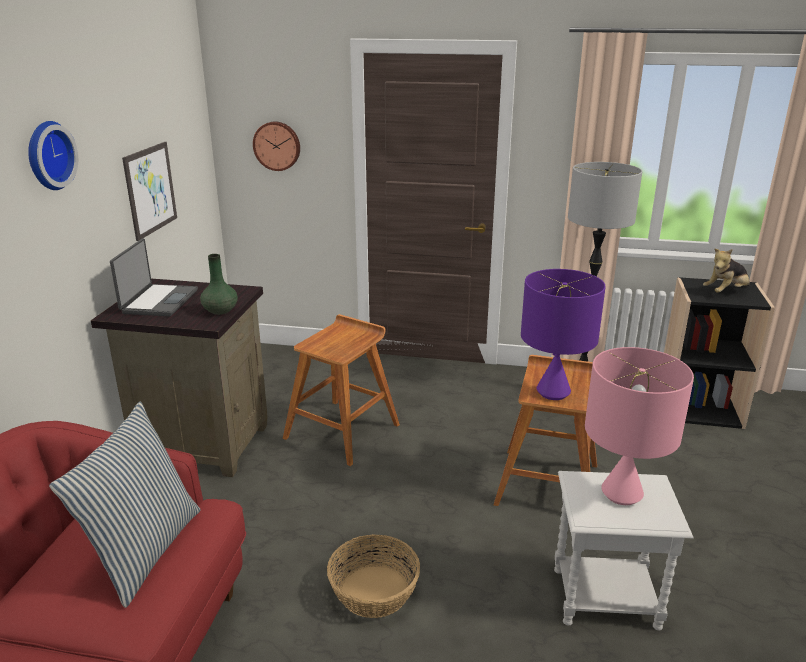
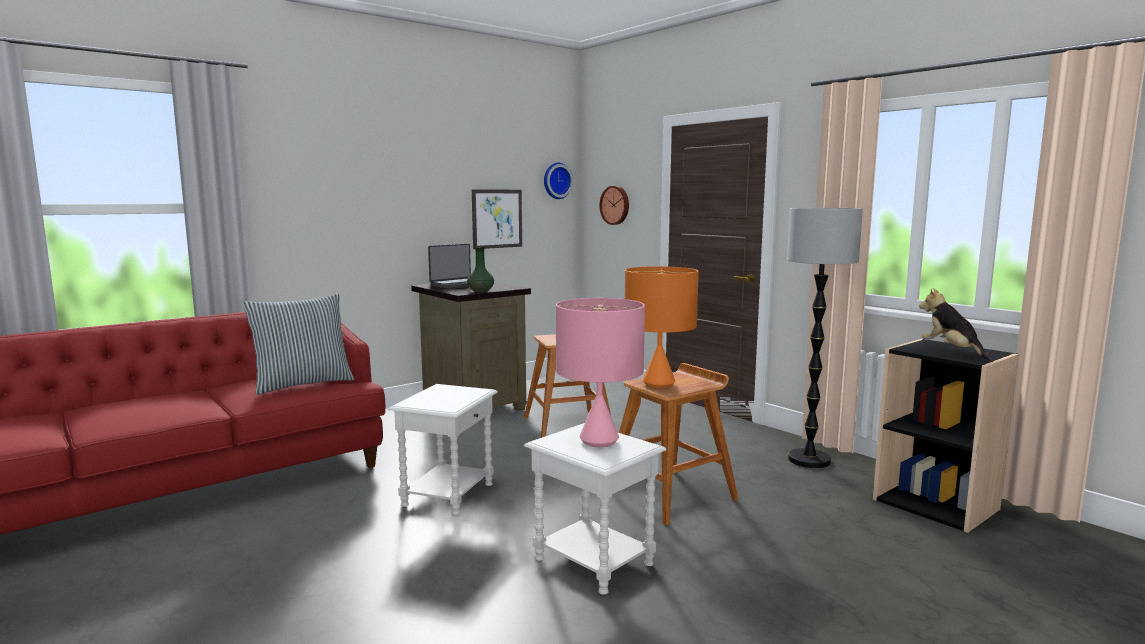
camera: 40 degrees right, 15 degrees down
wall clock [28,121,78,190] -> wall clock moved to [544,163,573,199]
basket [327,534,420,618] -> white side table [388,384,498,515]
purple table lamp [521,269,606,400] -> orange table lamp [625,266,699,388]
plush toy [703,248,750,293] -> plush toy turned 60 degrees clockwise [919,288,993,361]

